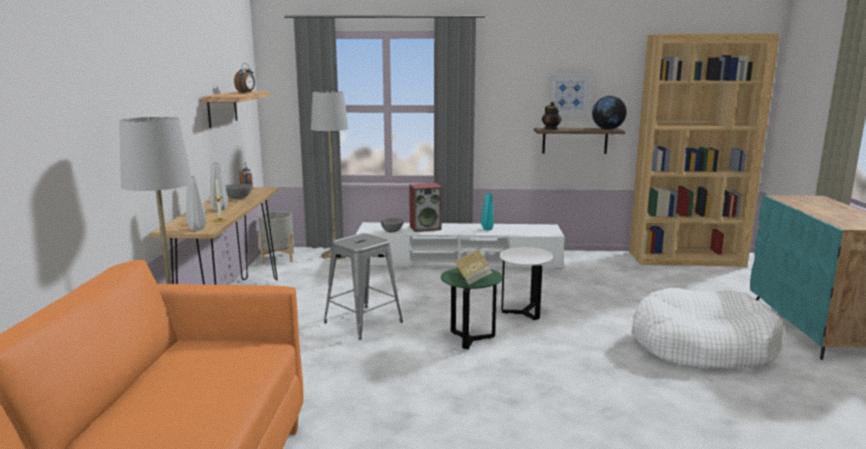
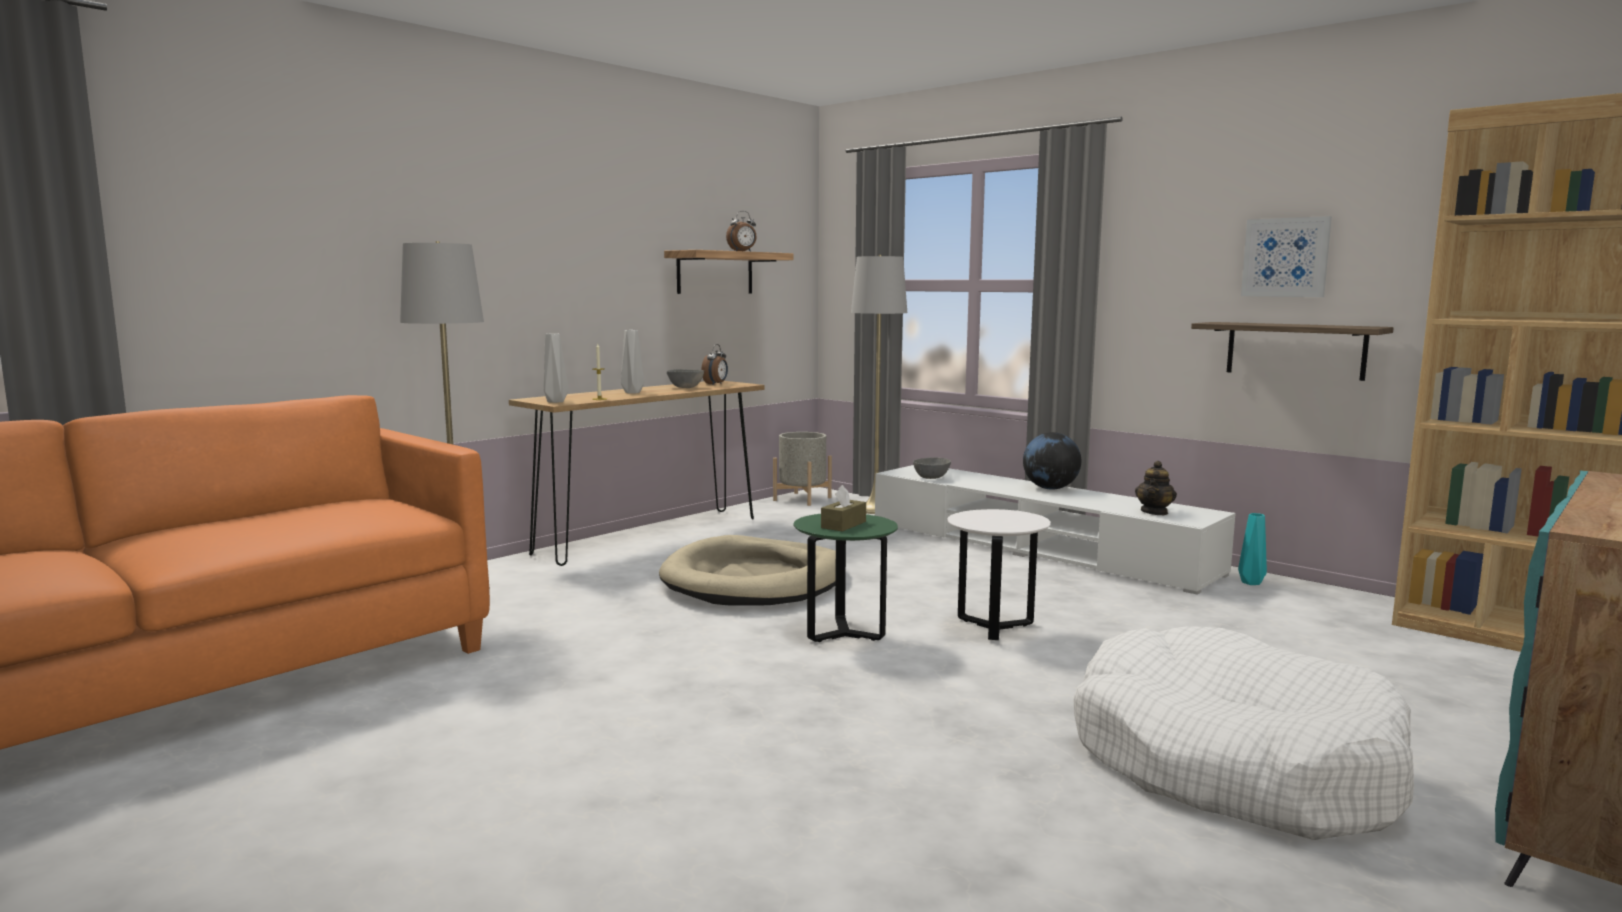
camera: 40 degrees right, 5 degrees down
grey stool [324,233,403,340] -> beige dog bed [659,535,836,606]
speaker [409,183,442,232] -> none
book [455,249,492,285] -> brown tissue box [821,485,866,532]
turquoise vase [481,193,494,230] -> turquoise vase moved to [1238,513,1267,585]
teapot [542,102,562,130] -> teapot moved to [1135,461,1177,515]
globe [592,96,627,130] -> globe moved to [1023,432,1081,490]

